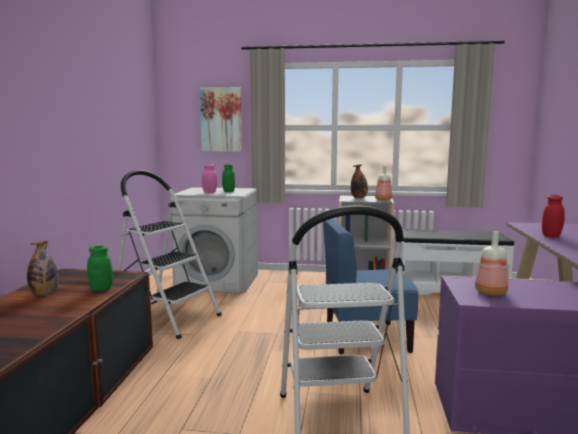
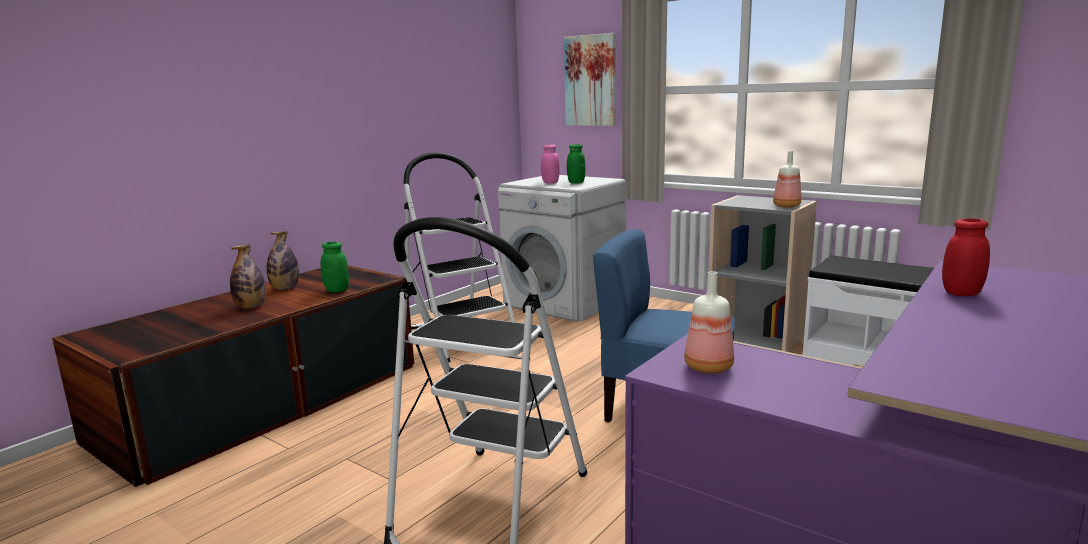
camera: 30 degrees right, 5 degrees up
bottle [351,164,368,198] -> bottle moved to [230,244,266,309]

